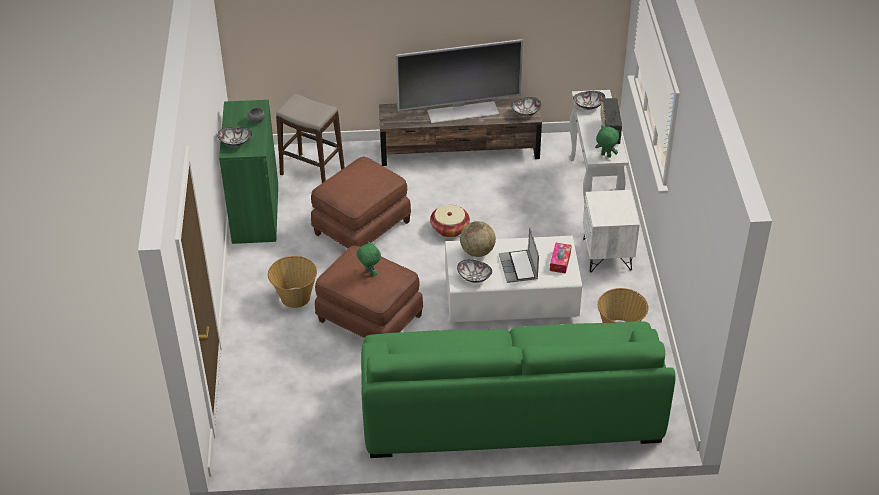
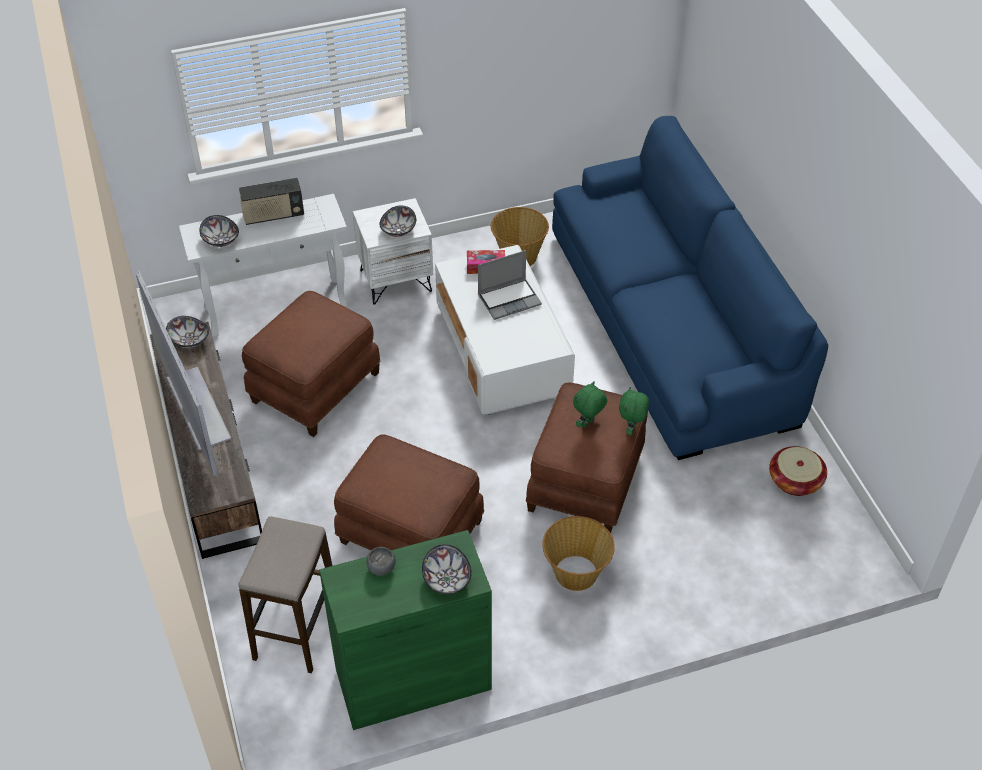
camera: 105 degrees left, 5 degrees up
green sofa [361,321,676,458] -> blue sofa [552,116,828,460]
basket [430,205,470,237] -> basket moved to [769,446,827,496]
bowl [457,259,492,283] -> bowl moved to [379,205,416,237]
globe [460,221,496,257] -> none
green plush toy [595,125,620,158] -> green plush toy moved to [619,387,649,435]
none -> brown ottoman [242,291,380,437]

